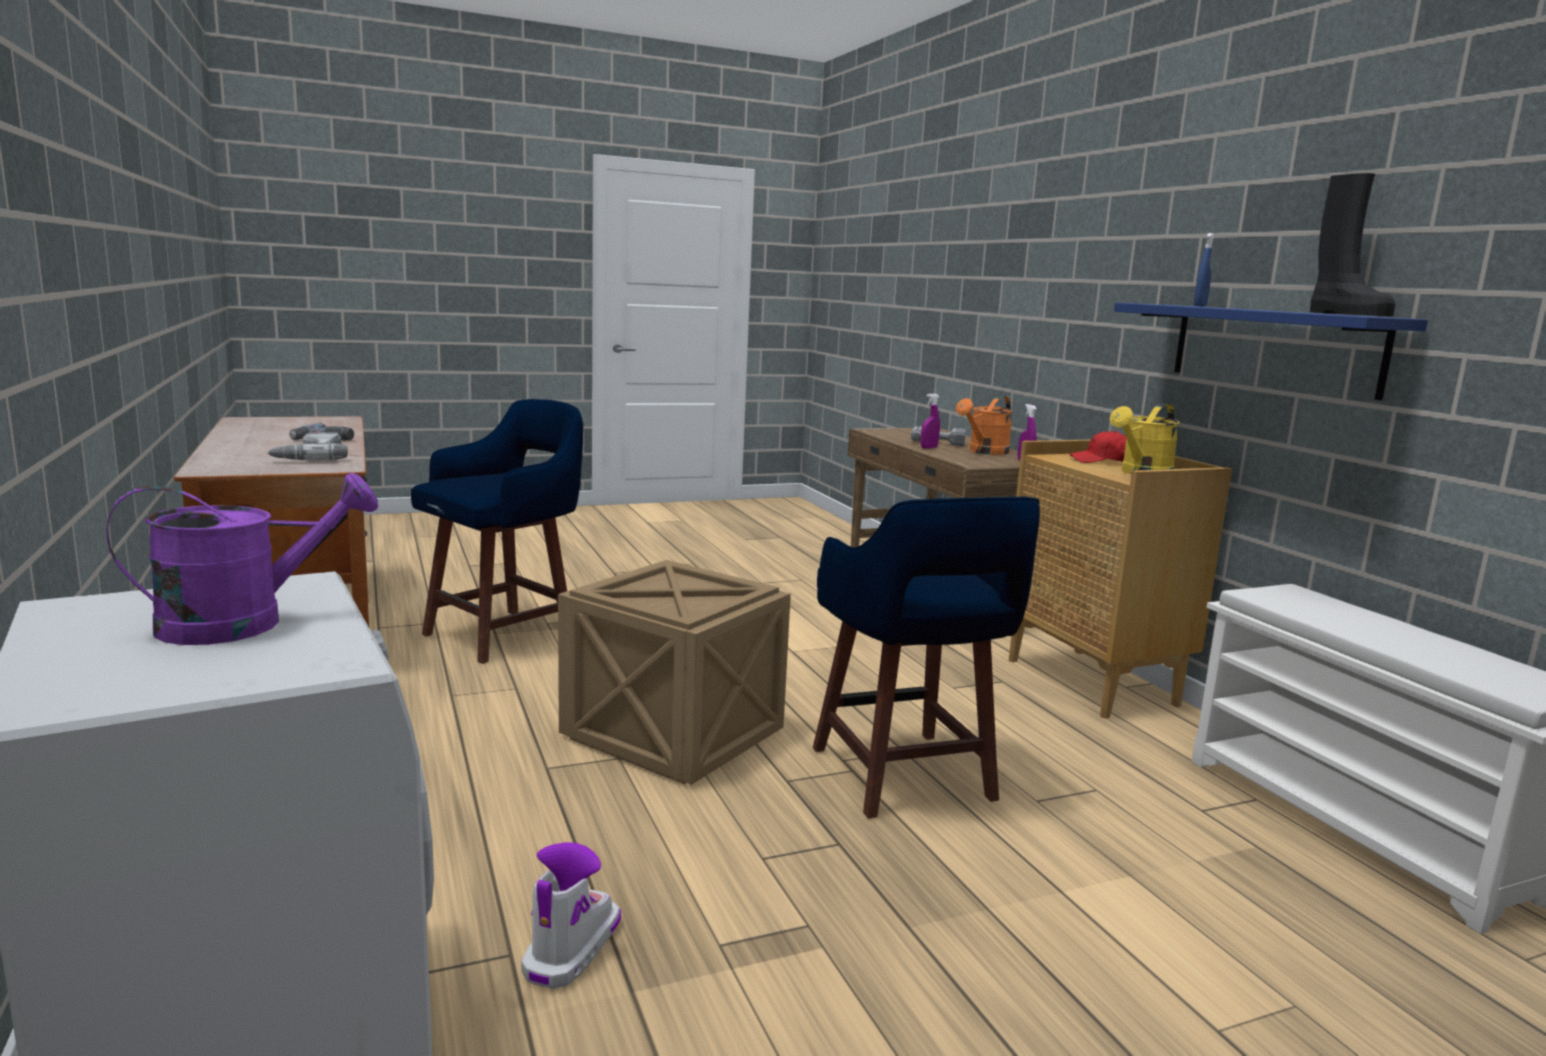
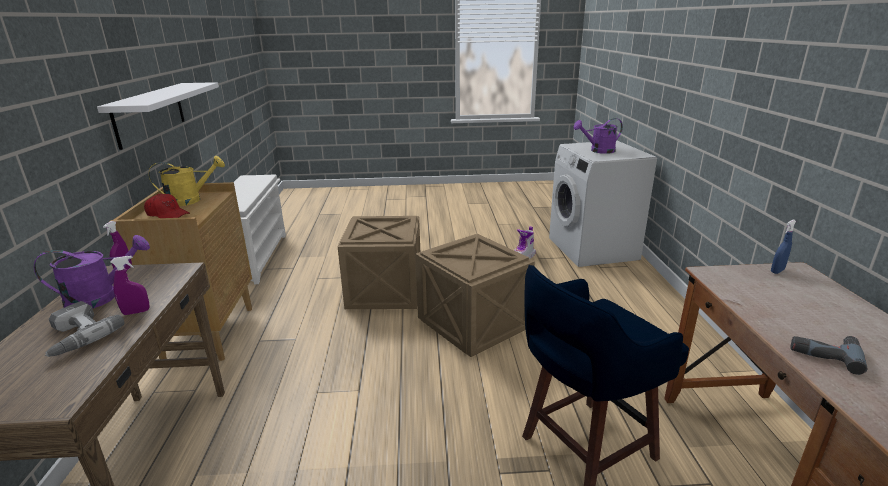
camera: 160 degrees left, 10 degrees up
power drill [267,432,348,460] -> none
blue stool [813,497,1040,818] -> crate [338,216,420,309]
orange watering can [956,396,1013,455] -> purple watering can [34,235,150,309]
blue shelf [1114,303,1428,400] -> white shelf [97,82,219,150]
blue spray bottle [1194,233,1214,306] -> blue spray bottle moved to [771,220,796,274]
black boot [1310,173,1396,317] -> none

